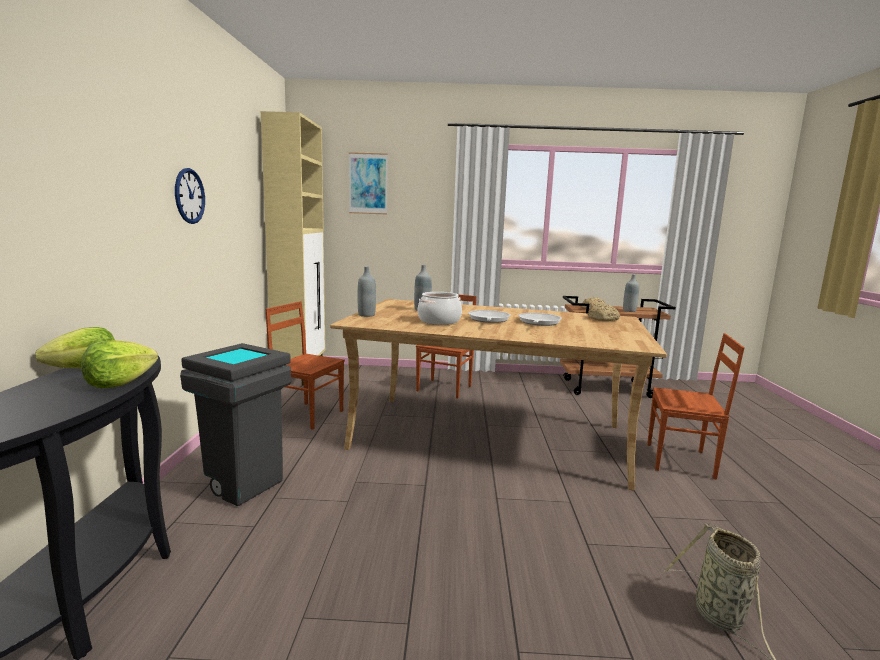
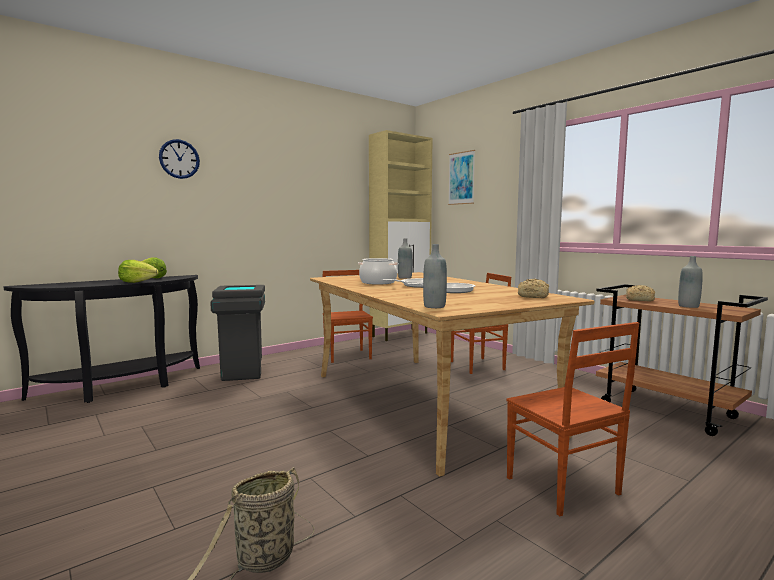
camera: 50 degrees right, 5 degrees down
wall clock [175,168,205,224] -> wall clock moved to [159,139,200,179]
grey bottle [358,266,376,317] -> grey bottle moved to [423,244,447,308]

